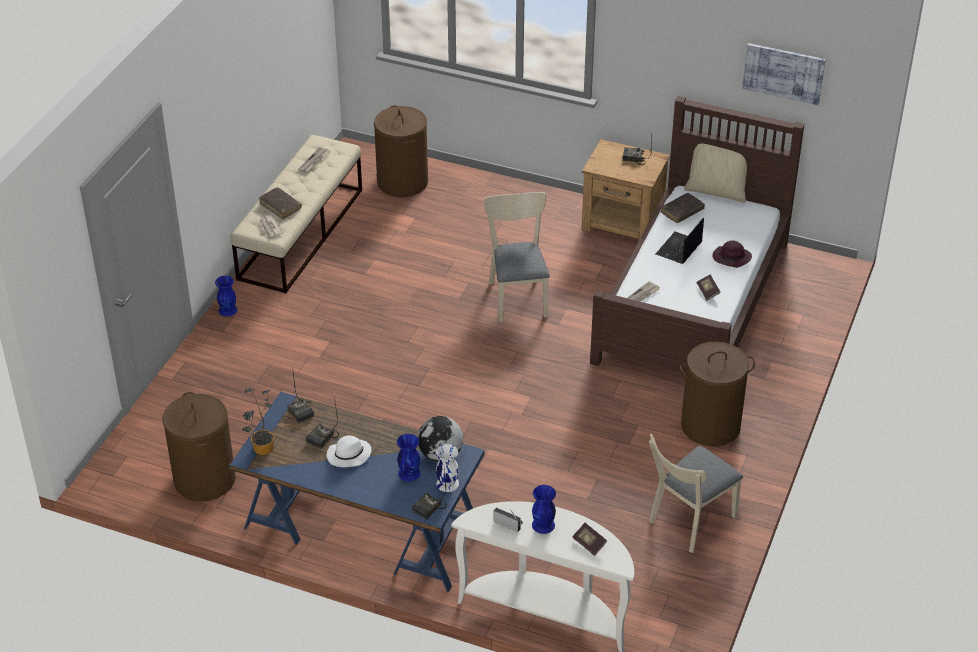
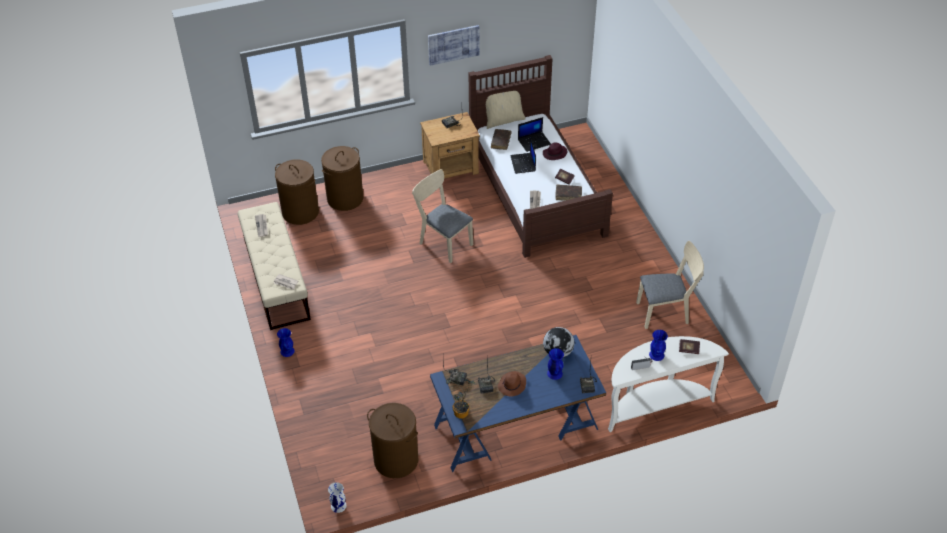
camera: 40 degrees left, 5 degrees up
brown book [259,187,302,219] -> brown book moved to [555,185,582,201]
white hat [327,435,372,467] -> brown hat [498,371,526,397]
white vase [436,444,459,492] -> white vase moved to [328,482,347,513]
beige chair [649,434,743,553] -> beige chair turned 105 degrees counterclockwise [636,241,704,329]
brown laundry basket [680,341,755,447] -> brown laundry basket moved to [321,146,363,211]
picture [742,43,826,105] -> picture moved to [428,25,480,66]
none -> laptop [518,117,551,152]

